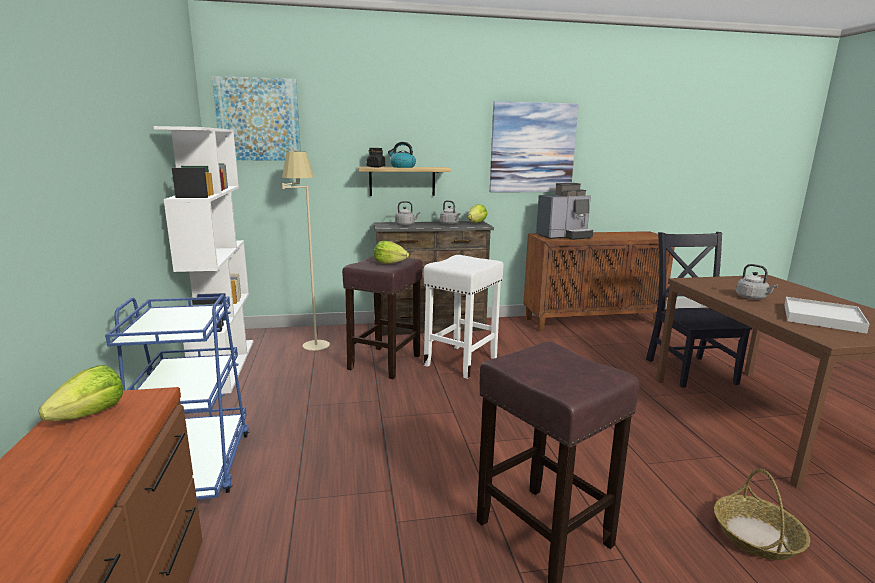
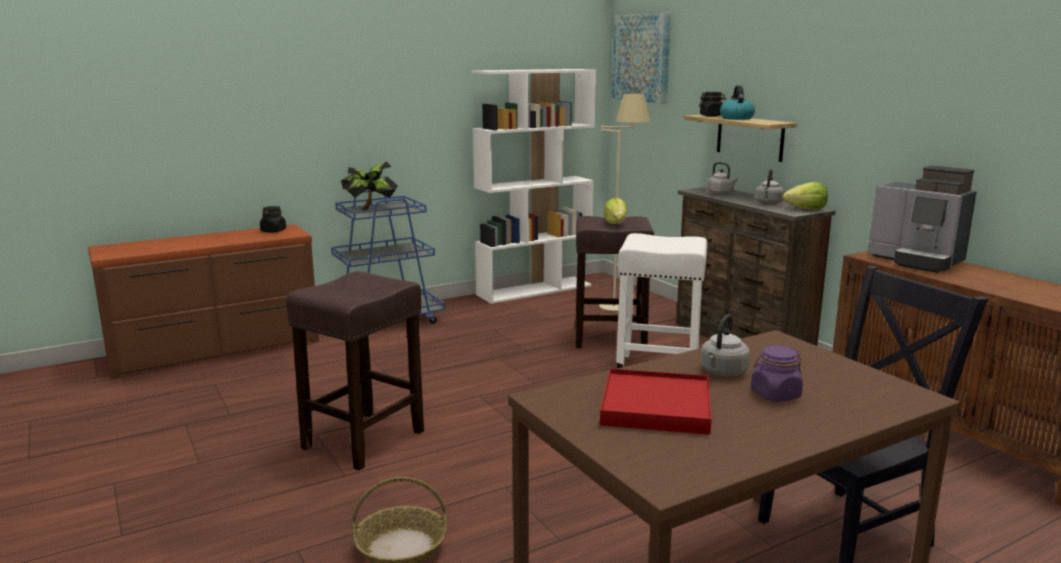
camera: 70 degrees right, 0 degrees up
lettuce [38,365,123,421] -> black jar [260,206,286,233]
picture [490,101,579,192] -> none
white tray [784,297,869,334] -> red tray [600,369,712,435]
none -> potted plant [341,161,398,210]
none -> purple jar [751,346,803,402]

